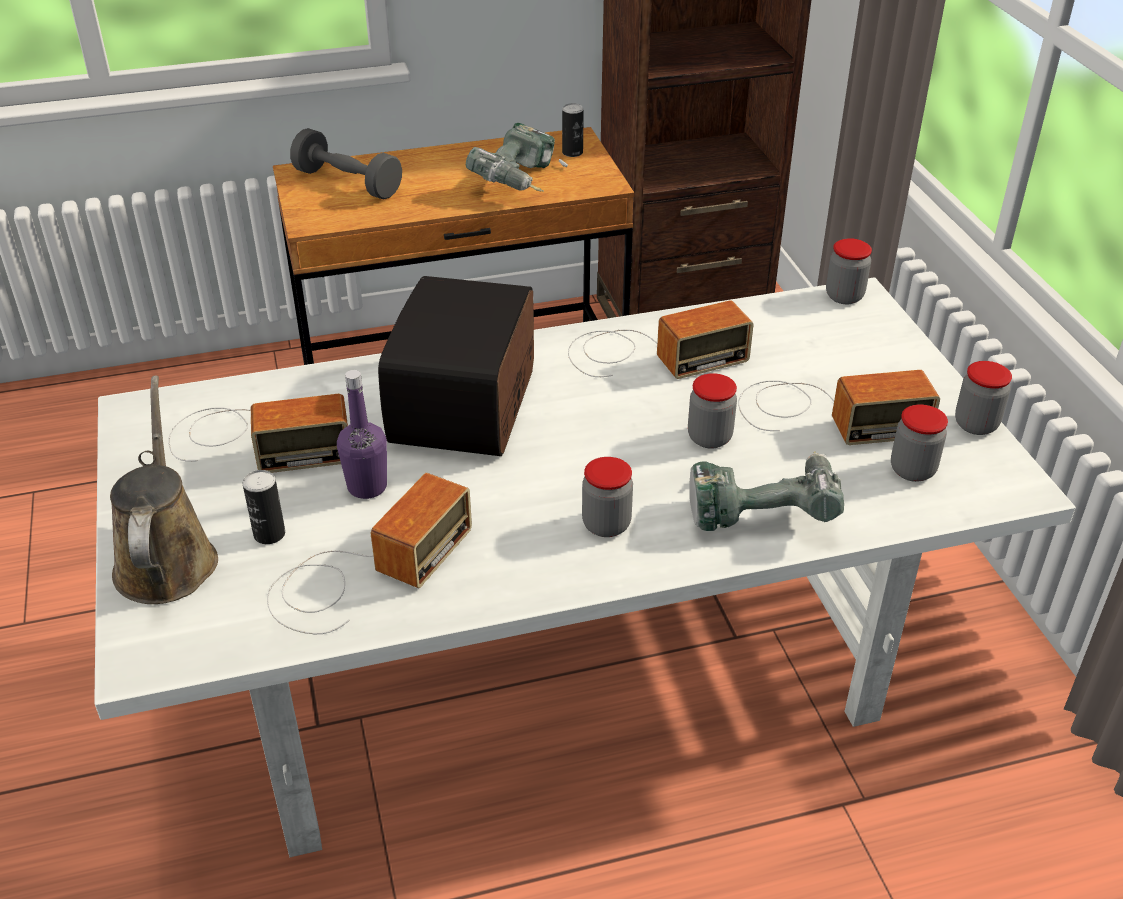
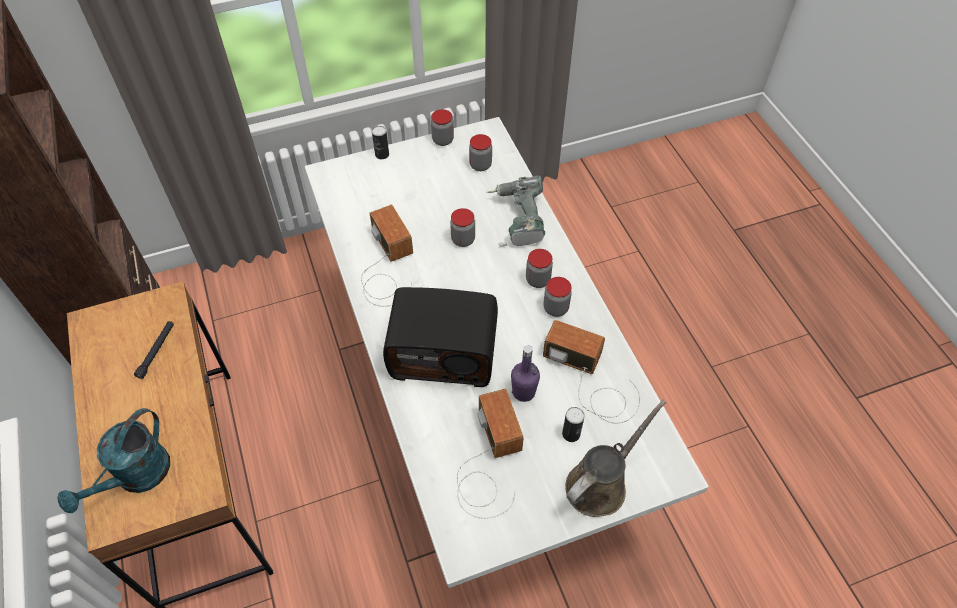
camera: 95 degrees left, 15 degrees up
brown watering can [110,376,218,604] -> brown watering can turned 150 degrees clockwise [565,400,666,517]
grey dumbbell [290,128,402,199] -> turquoise watering can [57,408,170,513]
power drill [466,123,568,191] -> black flashlight [134,321,174,379]
can [562,103,584,157] -> can moved to [372,126,389,159]
radio [738,370,940,445] -> none
jar [826,238,872,304] -> jar moved to [544,277,572,317]

